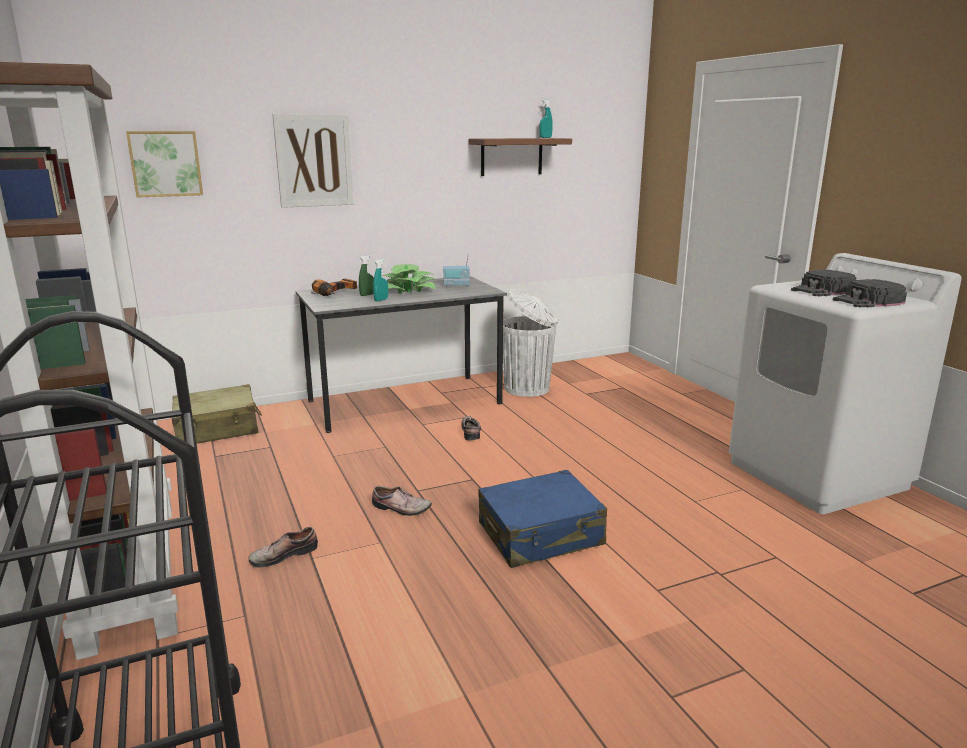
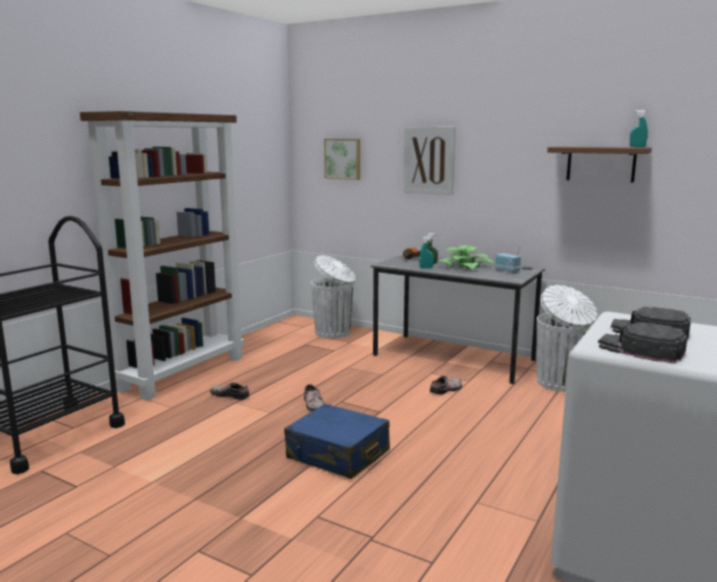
camera: 55 degrees right, 5 degrees down
beige suitcase [172,384,262,443] -> white trash can [311,255,356,339]

